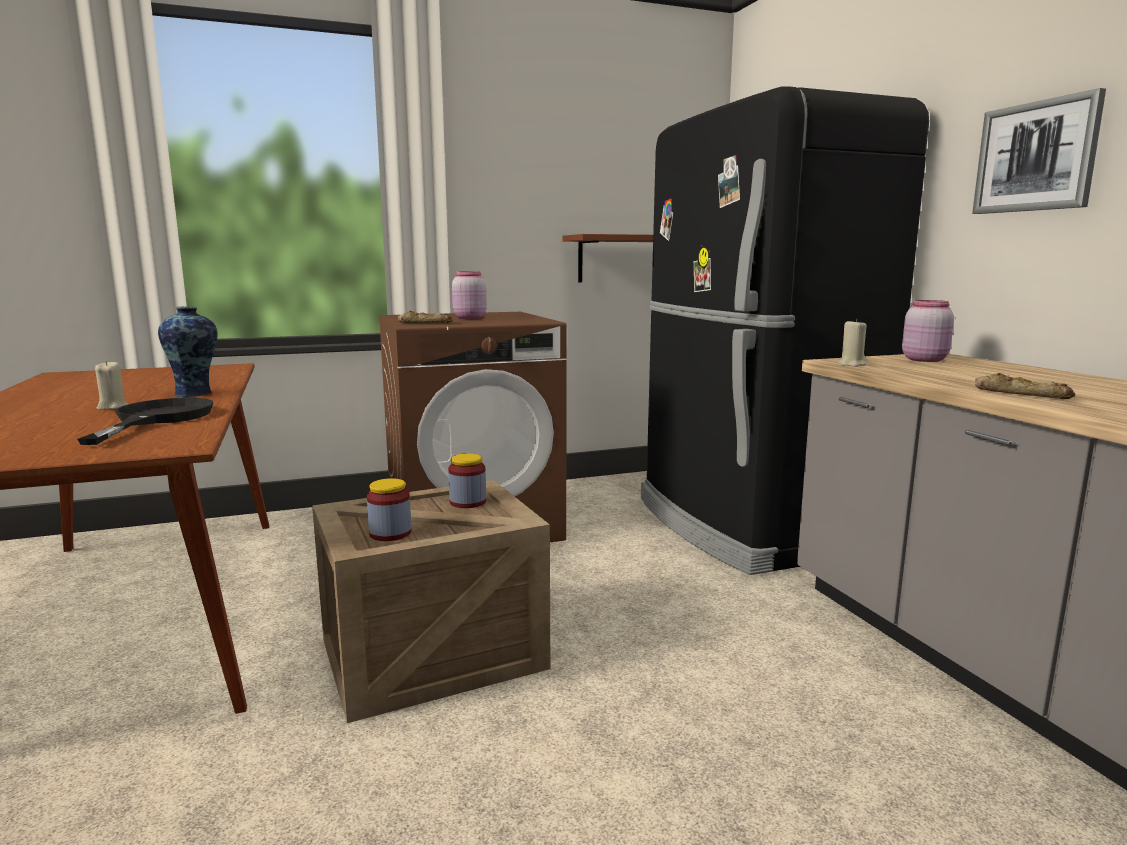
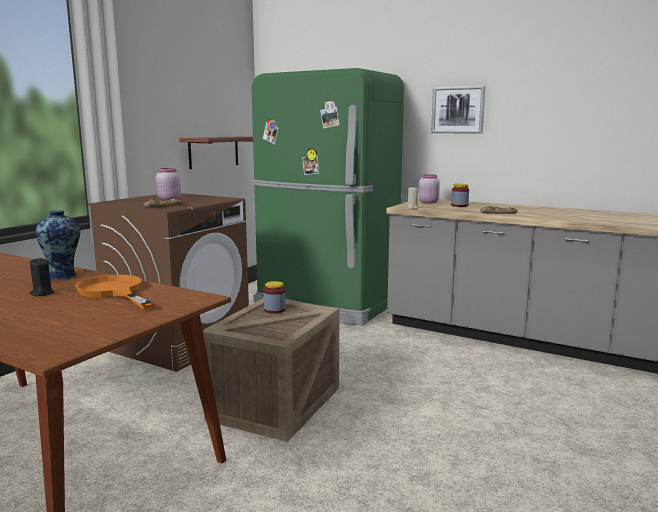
camera: 40 degrees left, 0 degrees up
black frying pan [77,398,213,445] -> orange frying pan [75,275,155,310]
beige candle [95,360,128,410] -> black candle [30,258,54,296]
jar [367,478,411,541] -> jar moved to [451,184,469,207]
black fridge [641,86,929,575] -> green fridge [251,68,404,326]

